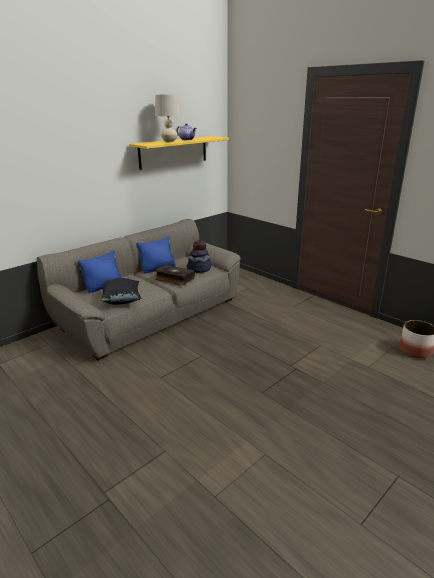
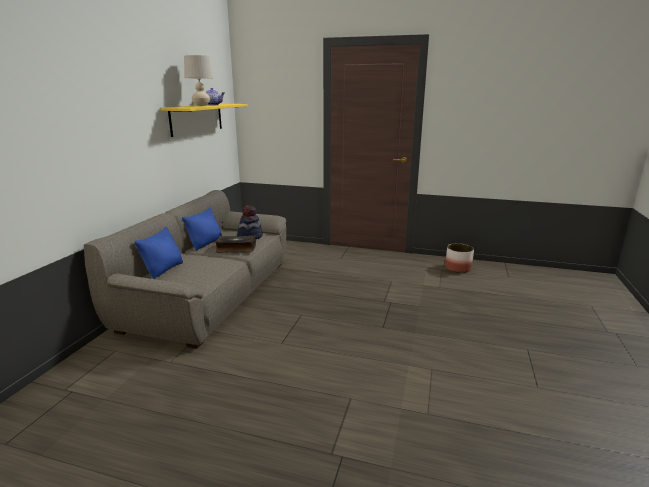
camera: 30 degrees left, 5 degrees down
black pillow [101,278,141,305] -> none

